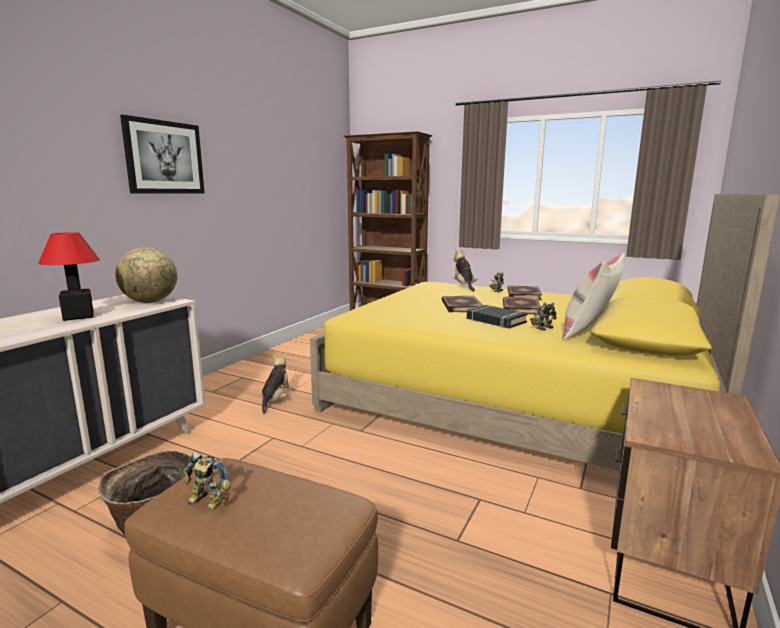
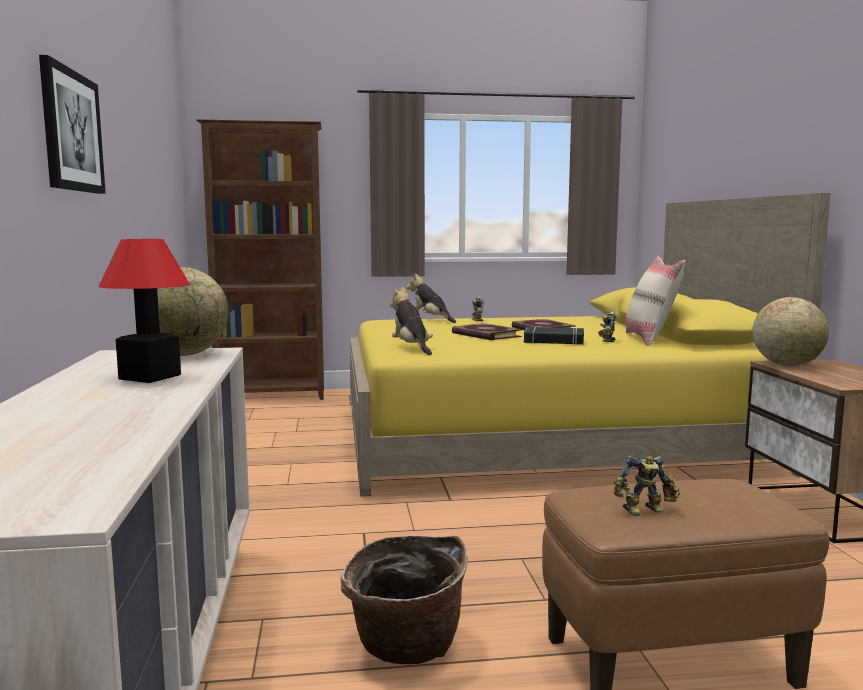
camera: 35 degrees left, 5 degrees down
plush toy [261,353,293,414] -> plush toy moved to [390,287,433,355]
book [508,285,542,300] -> none
none -> globe [752,297,829,366]

